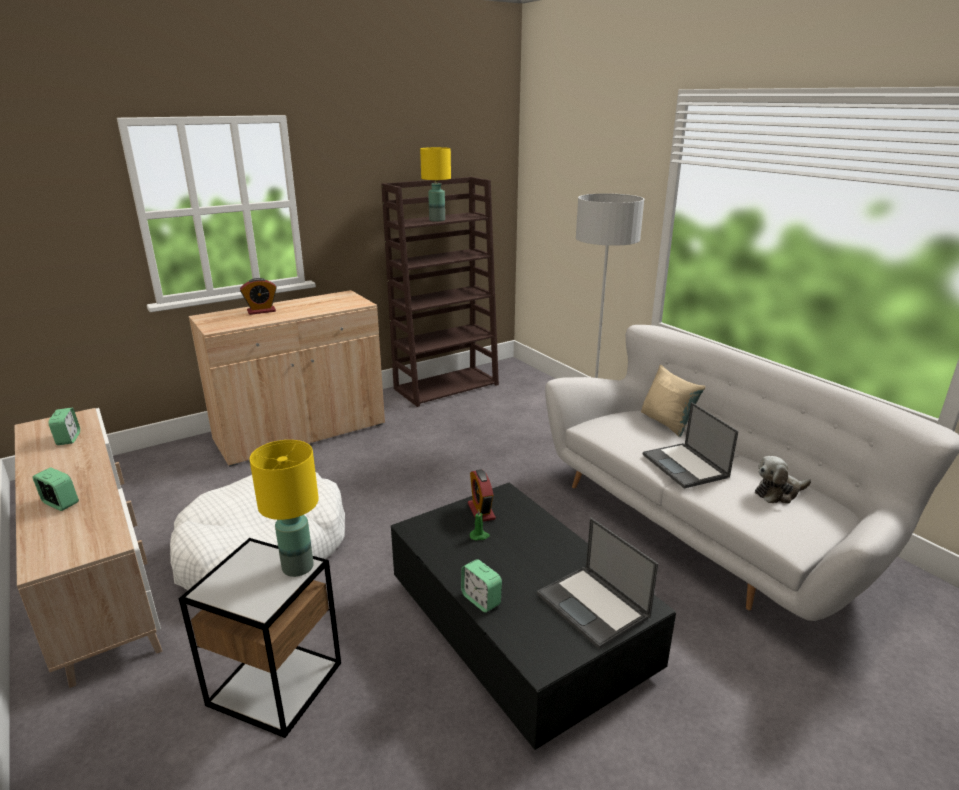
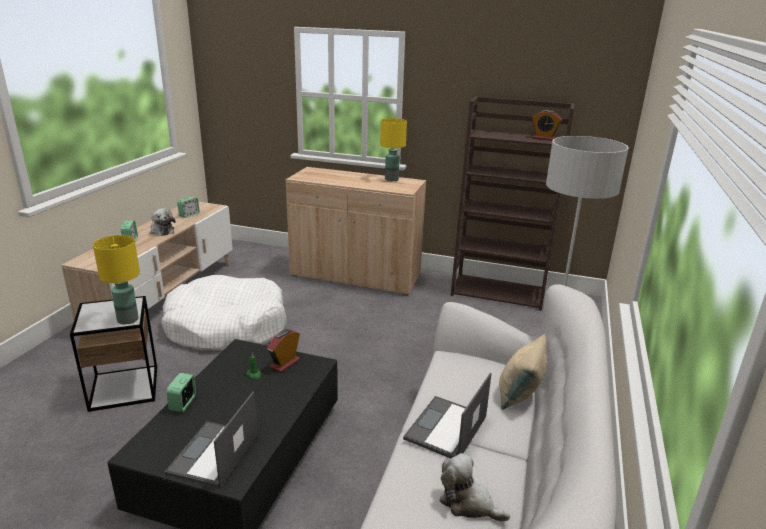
camera: 50 degrees right, 0 degrees up
alarm clock [240,278,277,315] -> alarm clock moved to [532,110,562,141]
yellow table lamp [420,147,451,222] -> yellow table lamp moved to [380,118,407,181]
none -> plush toy [150,208,176,236]

